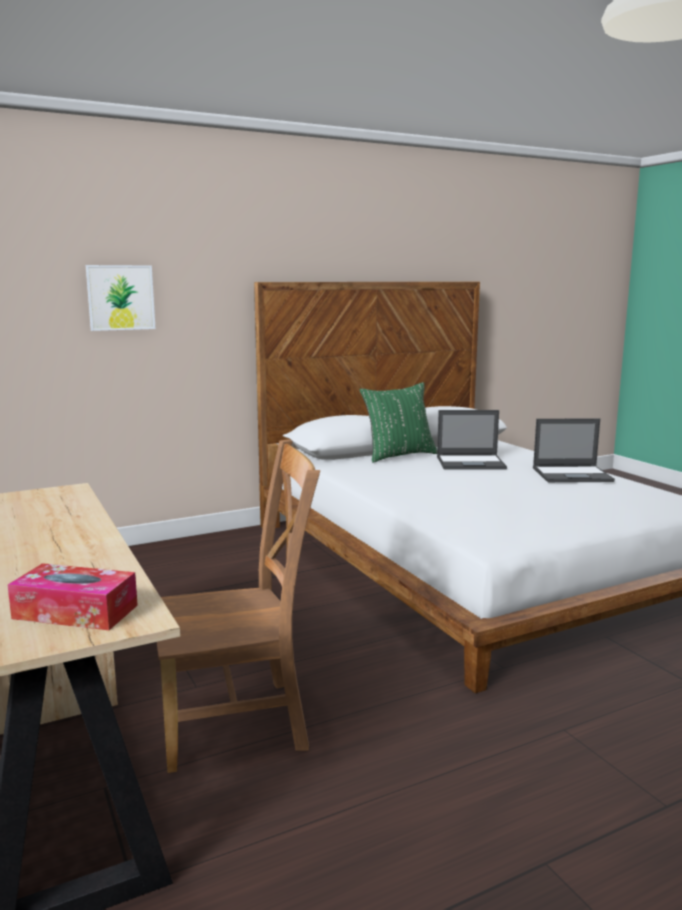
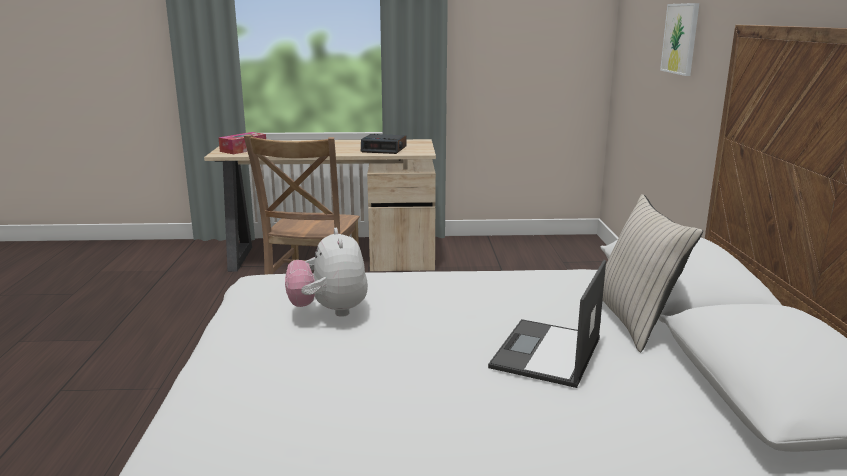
camera: 115 degrees right, 5 degrees up
green pillow [360,382,437,463] -> beige pillow [602,194,703,352]
laptop [533,418,615,482] -> none
none -> plush toy [285,228,368,317]
none -> alarm clock [361,134,407,154]

